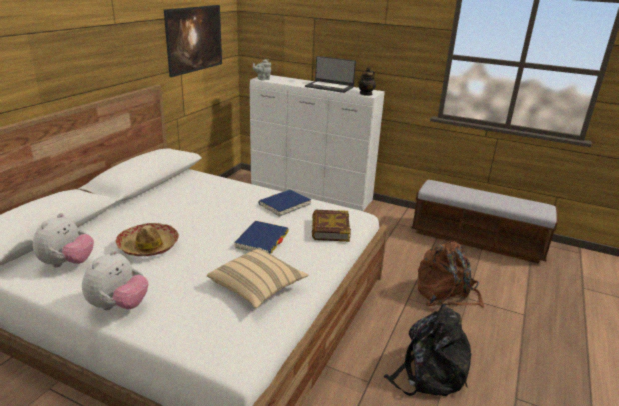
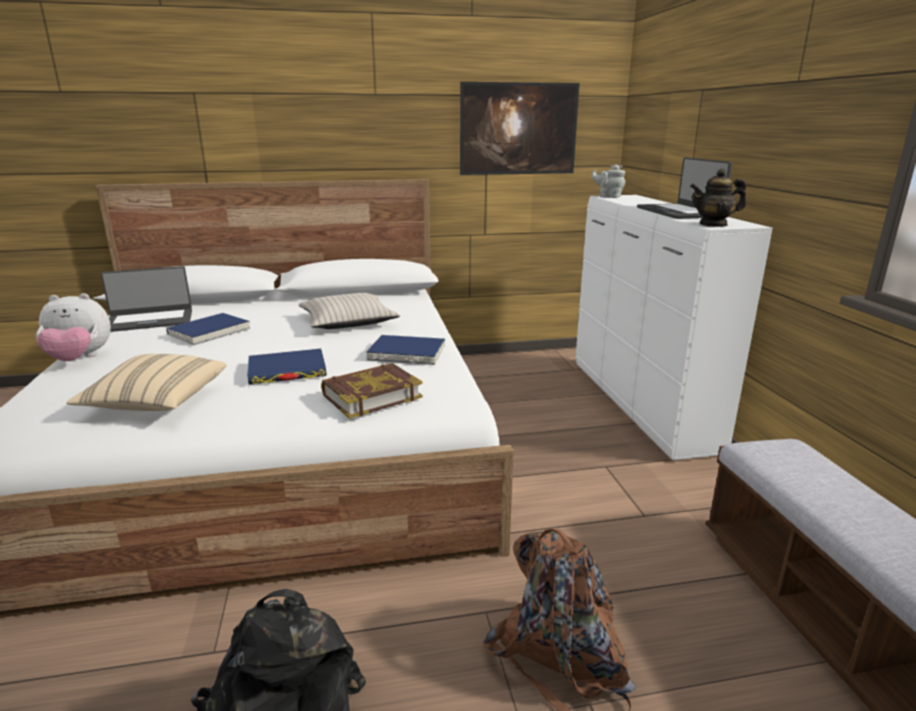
camera: 55 degrees right, 5 degrees down
plush toy [33,213,94,267] -> laptop [100,266,192,332]
hat [115,223,179,256] -> blue book [166,313,250,346]
none -> beige pillow [298,293,400,329]

